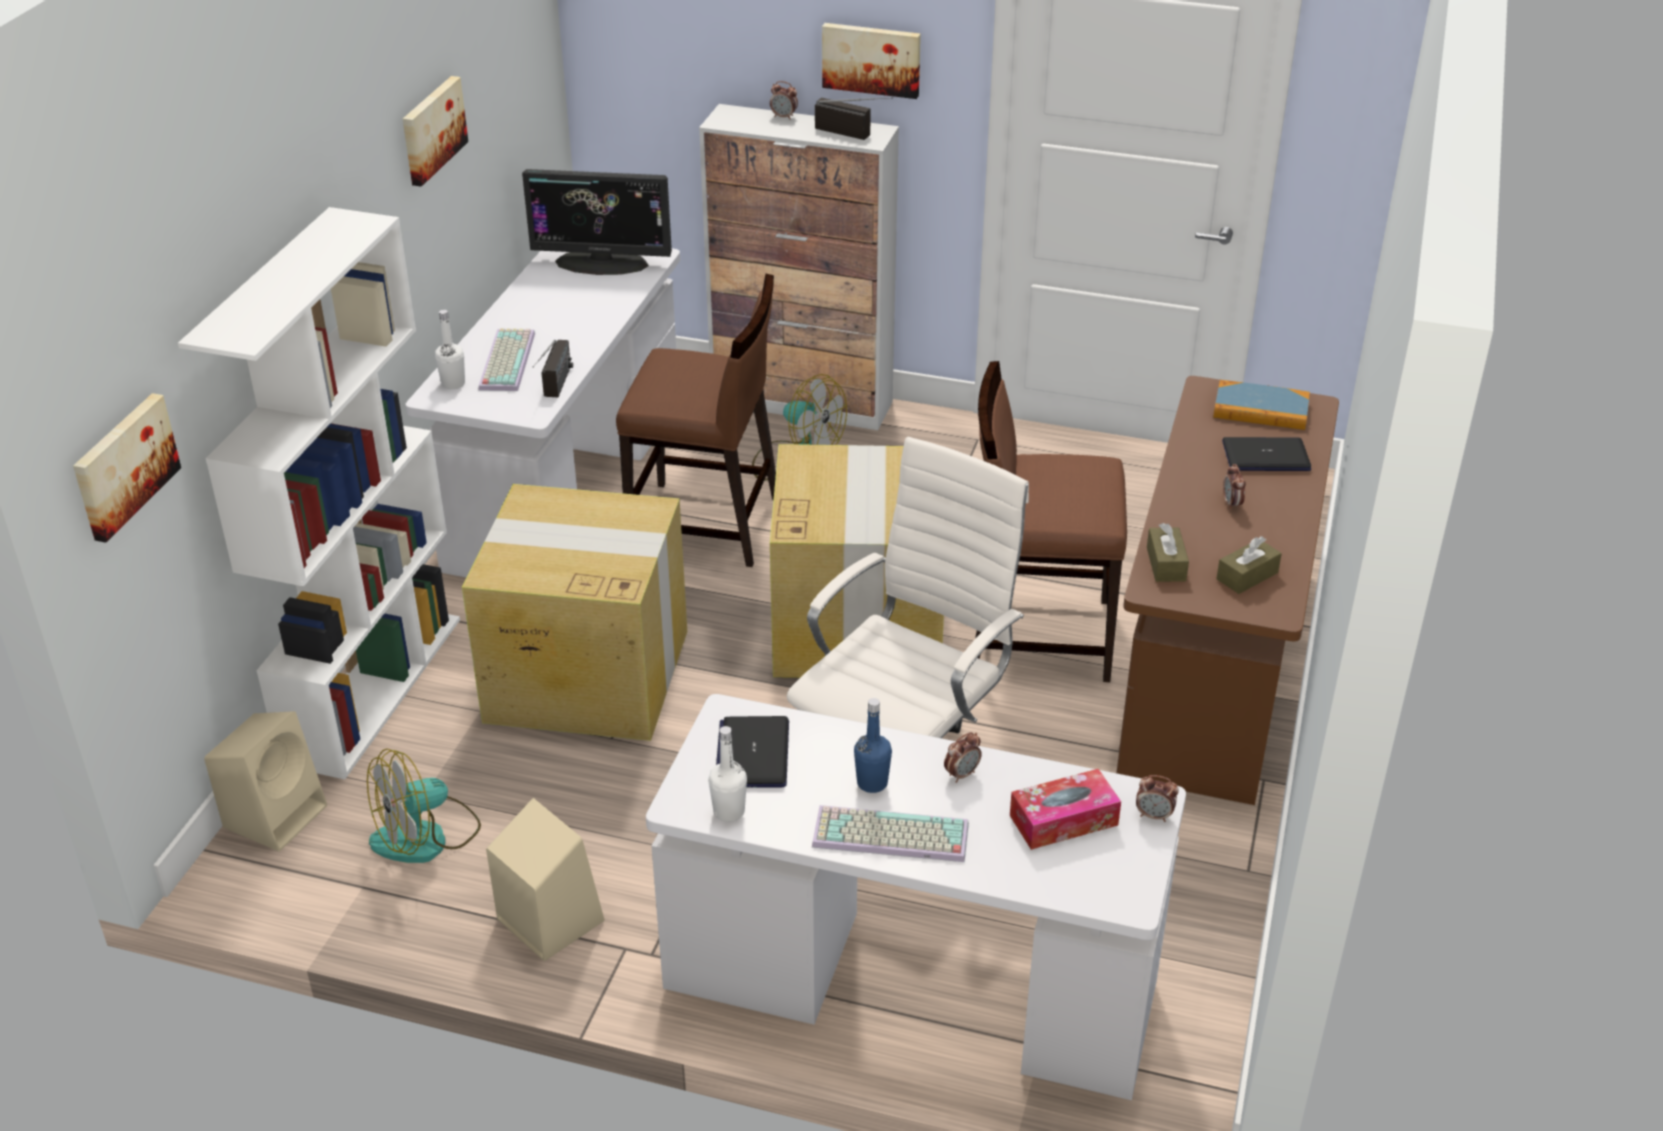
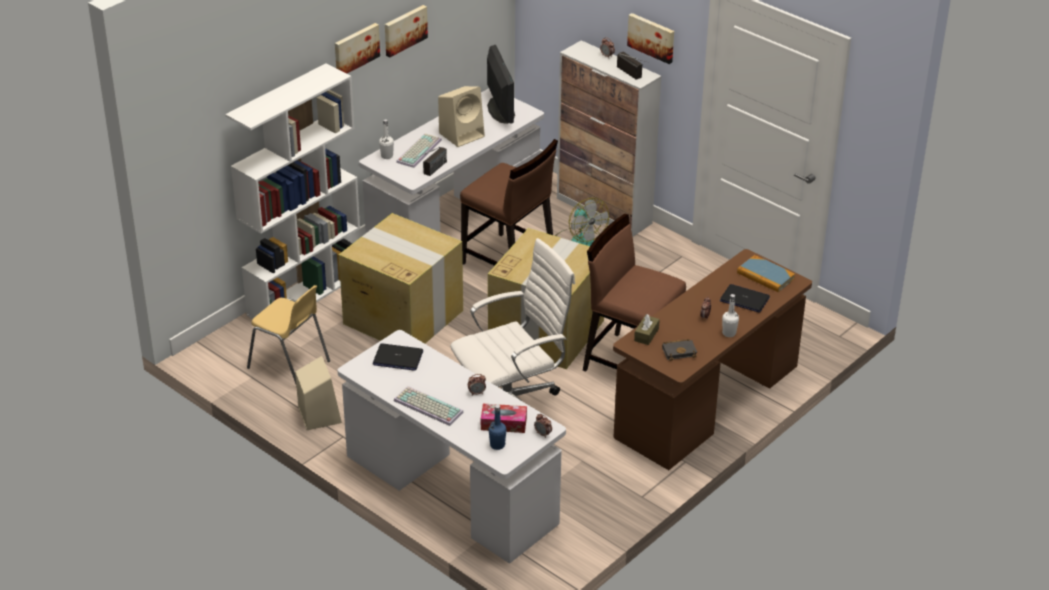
camera: 25 degrees right, 0 degrees up
picture [73,393,181,543] -> picture moved to [335,23,380,73]
beige speaker [204,711,327,852] -> beige speaker moved to [438,86,485,147]
fan [367,749,481,863] -> yellow chair [247,285,330,384]
monitor [522,169,672,275] -> monitor turned 135 degrees counterclockwise [487,45,515,124]
white bottle [708,726,747,822] -> white bottle moved to [722,294,739,337]
laptop [716,716,789,788] -> laptop turned 105 degrees counterclockwise [373,343,423,371]
blue bottle [854,698,892,793] -> blue bottle moved to [489,405,507,450]
brown tissue box [1216,536,1282,594] -> black book [662,339,697,361]

